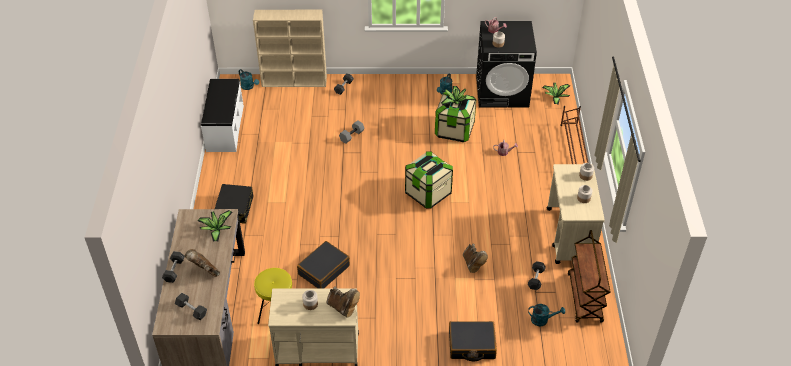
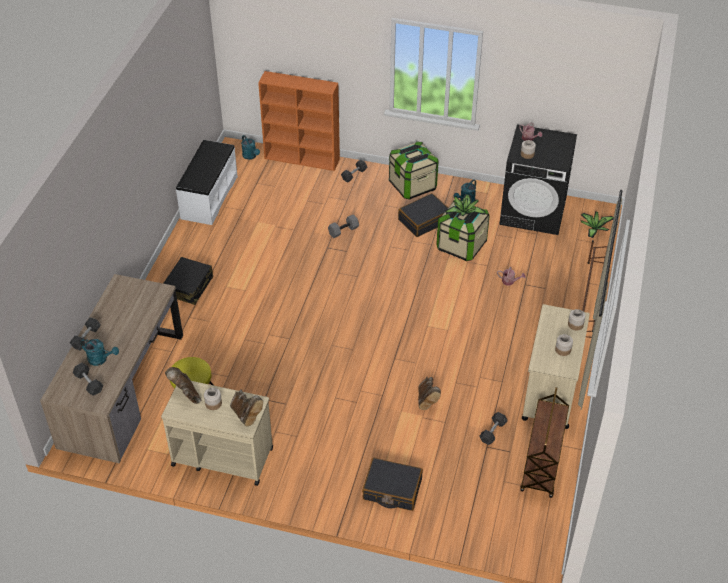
camera: 15 degrees right, 0 degrees up
brown boot [185,249,220,277] -> brown boot moved to [165,367,201,404]
potted plant [197,210,233,242] -> none
beige bookcase [253,10,327,87] -> orange bookcase [258,71,340,171]
black suitcase [297,241,350,288] -> black suitcase moved to [398,193,448,237]
storage box [405,151,453,208] -> storage box moved to [389,141,439,199]
turquoise watering can [528,304,565,326] -> turquoise watering can moved to [80,339,119,366]

